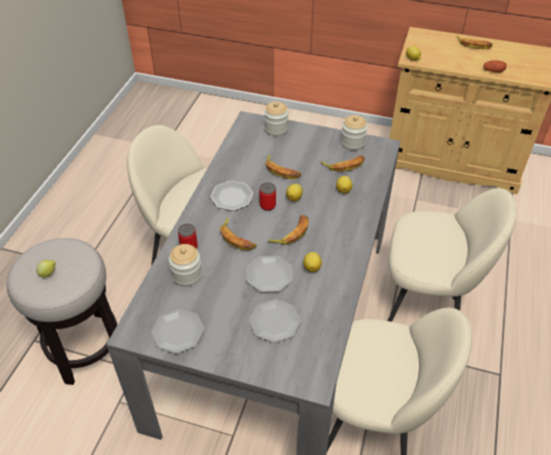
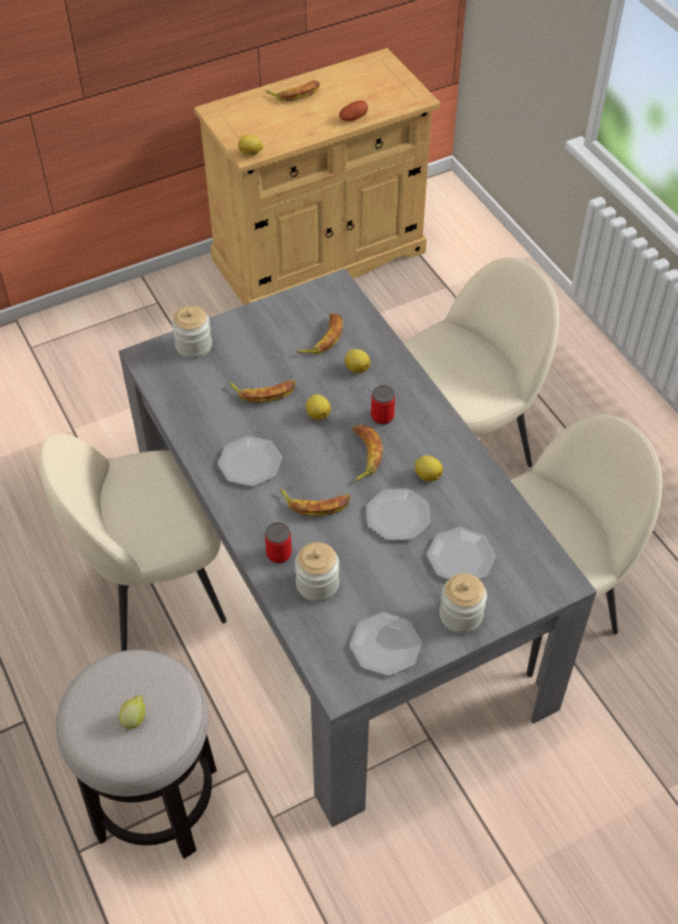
camera: 45 degrees left, 5 degrees up
can [259,183,276,211] -> can moved to [371,385,395,425]
jar [341,115,368,151] -> jar moved to [440,573,487,634]

